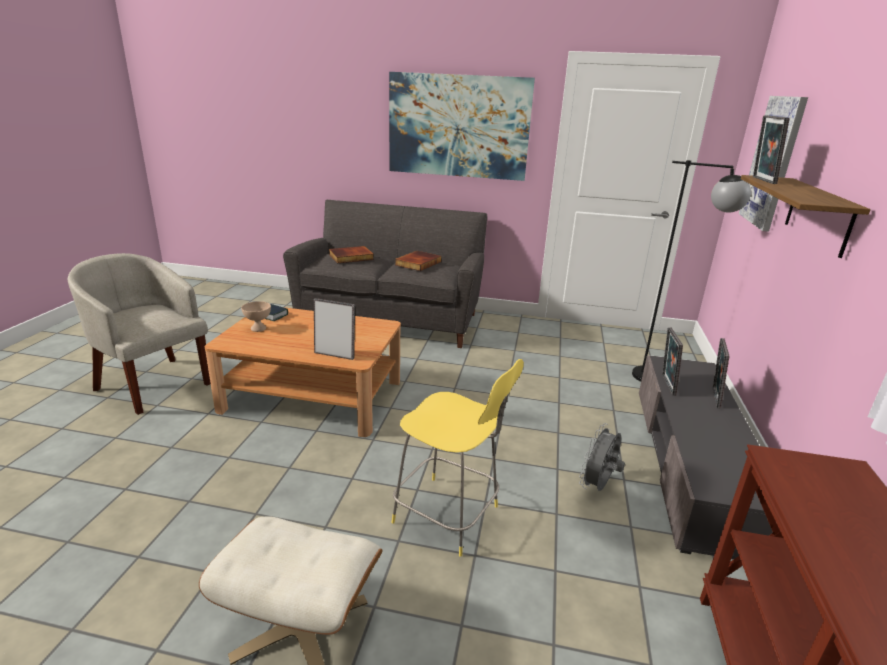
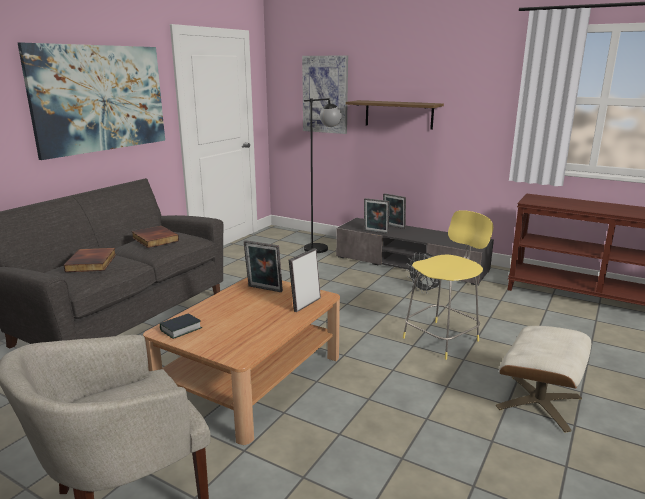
camera: 70 degrees left, 5 degrees down
beige bowl [241,301,271,332] -> none
picture frame [753,115,790,184] -> picture frame moved to [244,240,283,292]

